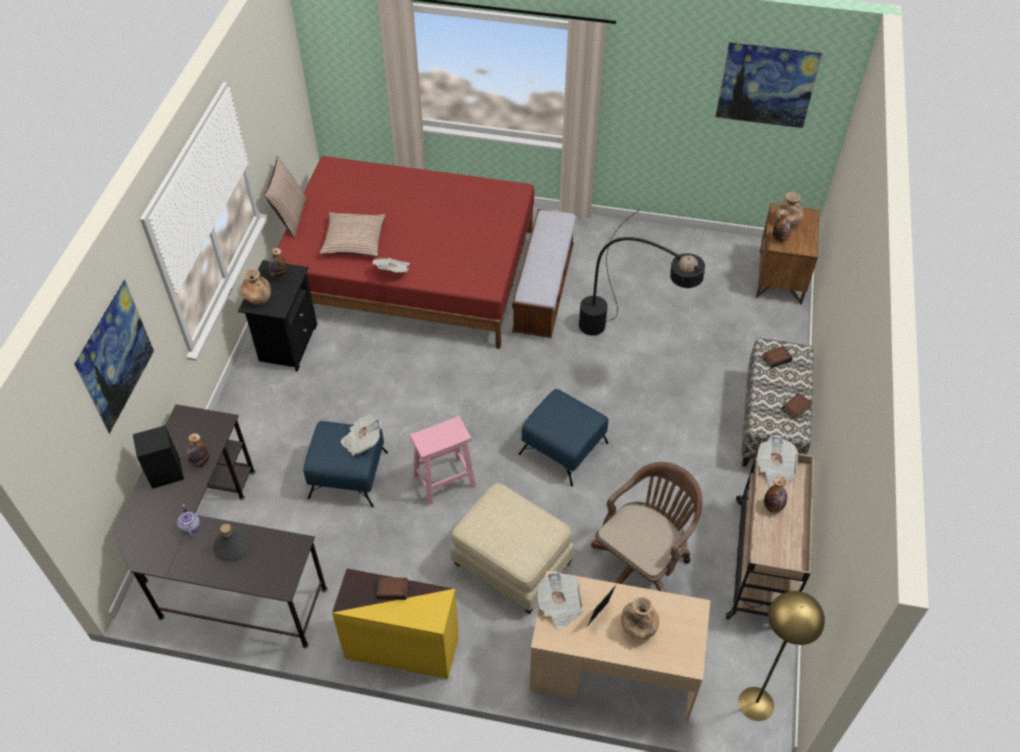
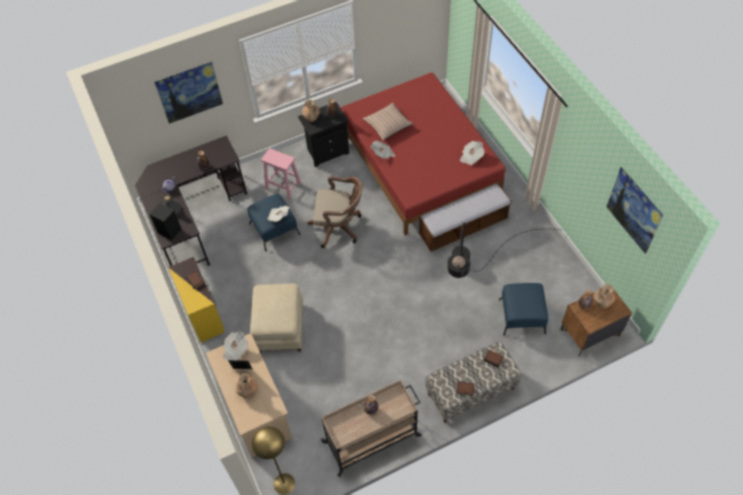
camera: 55 degrees right, 5 degrees up
black speaker [133,425,184,489] -> black speaker moved to [150,203,181,240]
pillow [264,156,307,238] -> none
pink stool [410,416,476,505] -> pink stool moved to [261,148,301,199]
blue ottoman [519,389,608,487] -> blue ottoman moved to [499,283,548,336]
brown office chair [591,462,703,592] -> brown office chair moved to [307,176,362,248]
newspaper [756,435,798,486] -> newspaper moved to [460,141,485,165]

